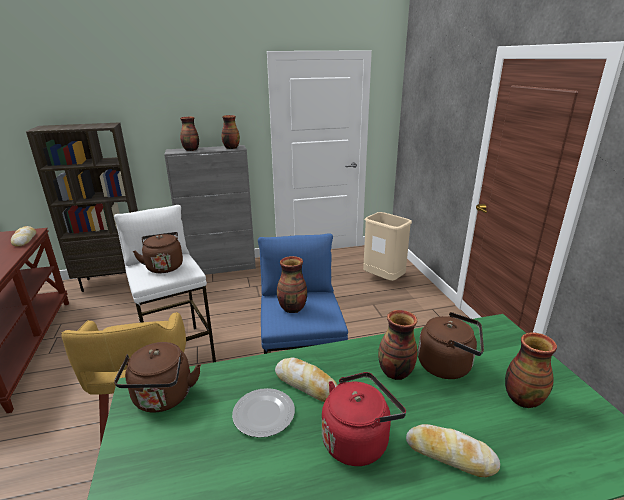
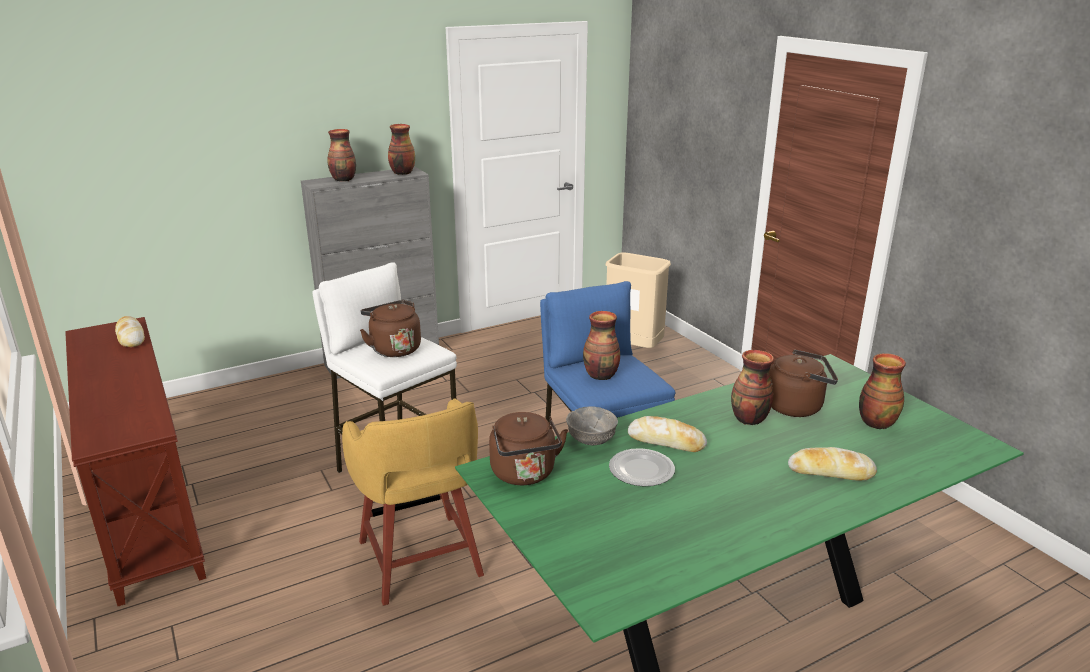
camera: 15 degrees left, 0 degrees up
brown bookcase [26,122,138,292] -> none
red kettle [322,372,406,466] -> none
none -> grey bowl [566,406,618,446]

